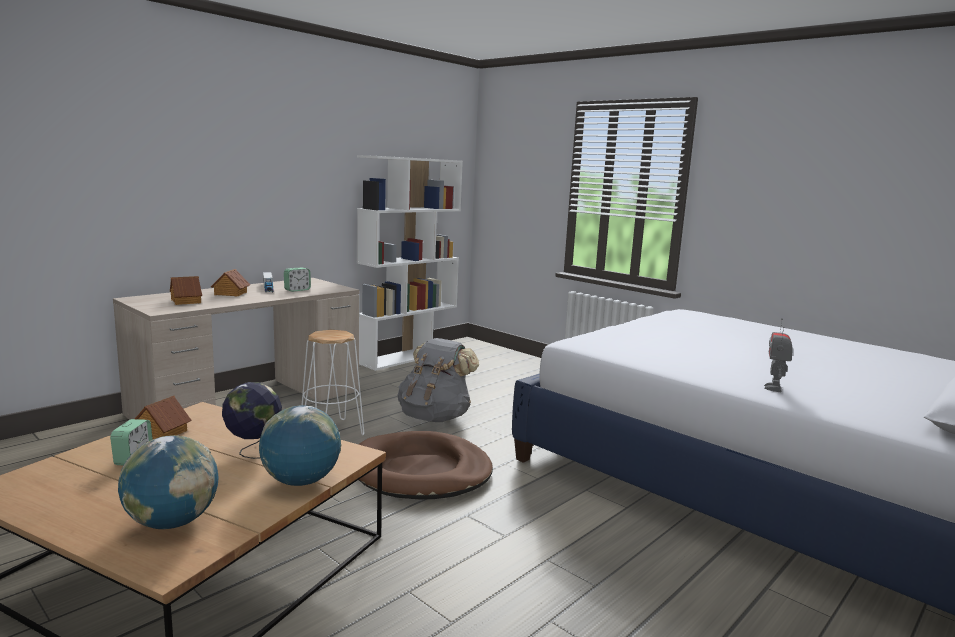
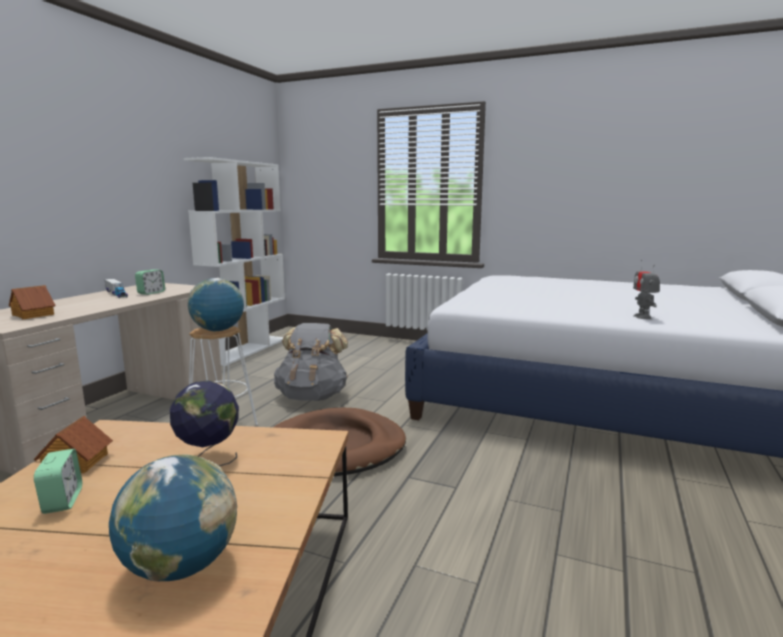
camera: 20 degrees left, 0 degrees up
toy house [211,269,250,297] -> none
globe [259,405,341,486] -> globe moved to [188,278,244,332]

